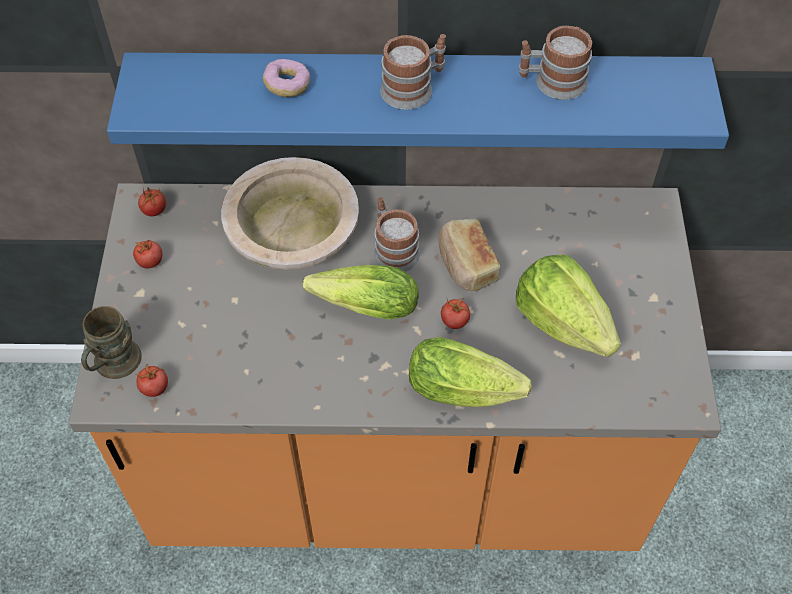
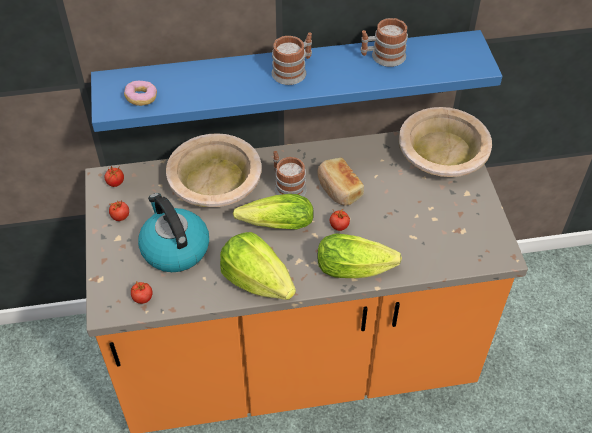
camera: 10 degrees left, 5 degrees down
brown mug [81,306,142,379] -> none
donut [263,59,310,97] -> donut moved to [124,81,157,106]
lettuce [516,255,621,357] -> lettuce moved to [220,232,296,300]
none -> kettle [138,193,209,272]
none -> beige bowl [399,107,492,177]

